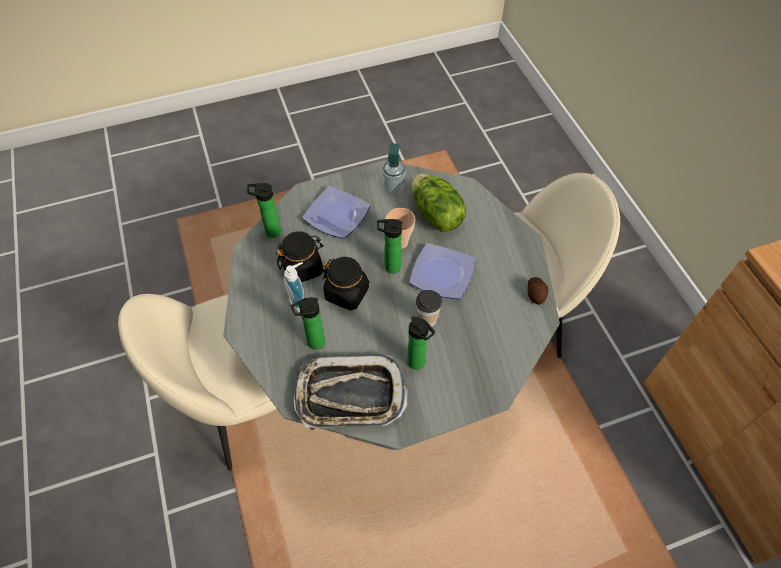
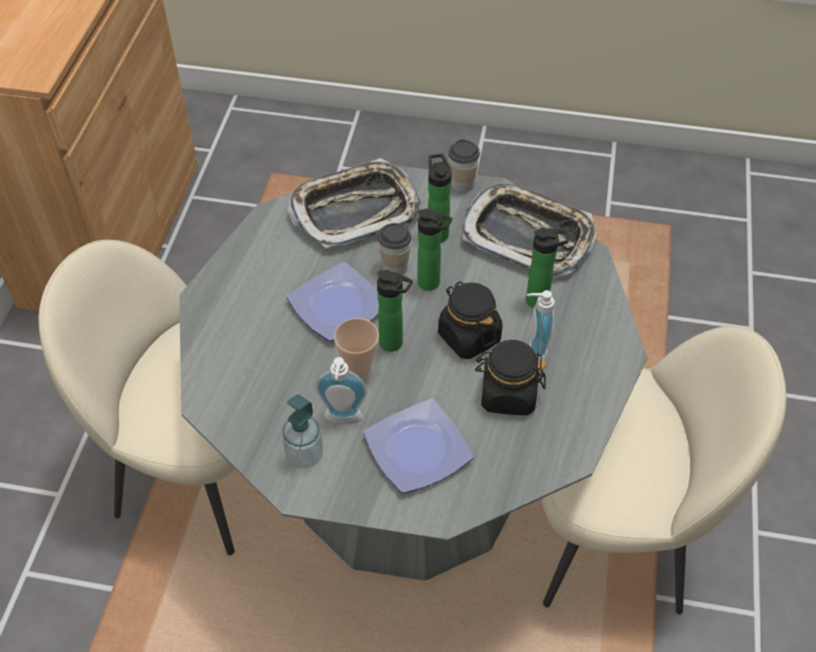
camera: 150 degrees left, 5 degrees down
bottle [247,183,281,238] -> bottle moved to [417,209,452,291]
lettuce [412,173,466,232] -> none
potato [528,277,548,305] -> none
none -> tray [288,158,422,248]
none -> soap dispenser [316,357,367,425]
none -> cup [449,139,480,192]

